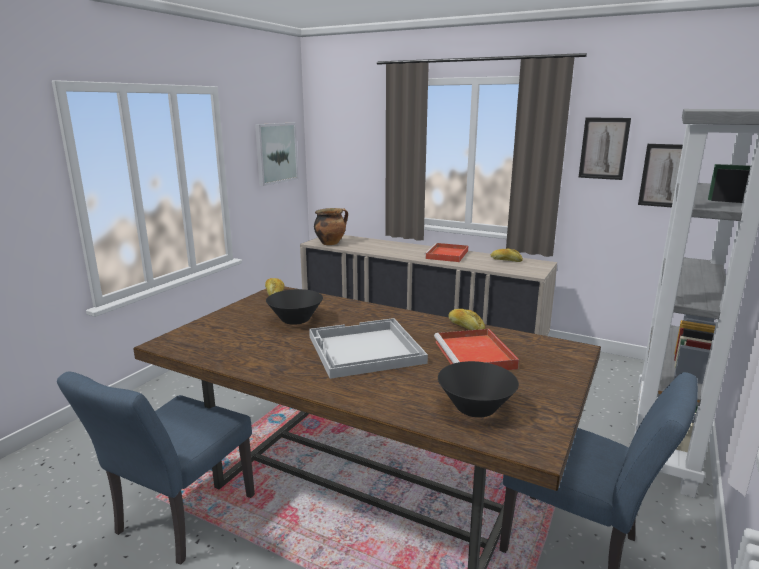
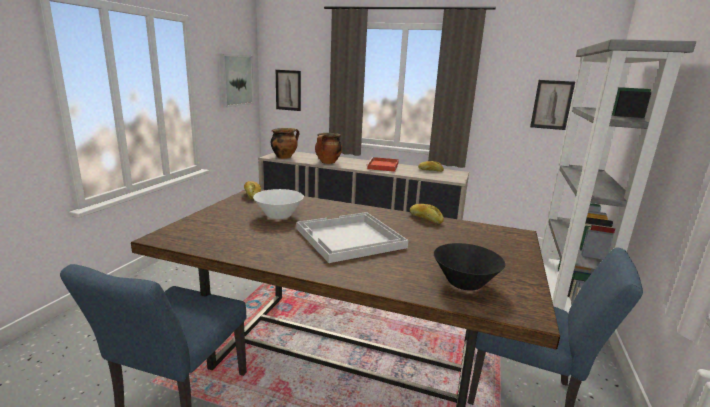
camera: 10 degrees left, 0 degrees up
black bowl [266,289,323,325] -> white bowl [253,189,304,219]
red tray [434,329,519,370] -> none
picture [579,117,631,180] -> picture moved to [276,70,301,111]
none -> cooking pot [315,133,342,164]

